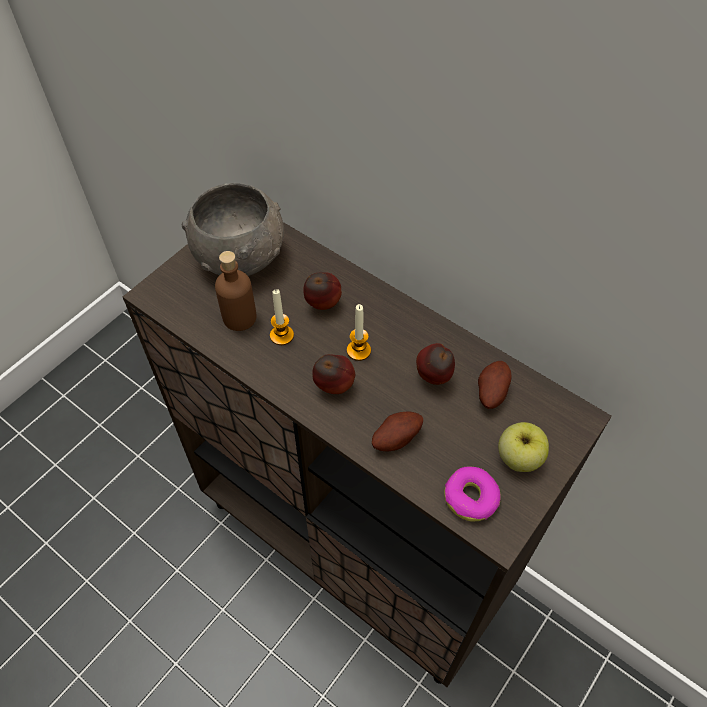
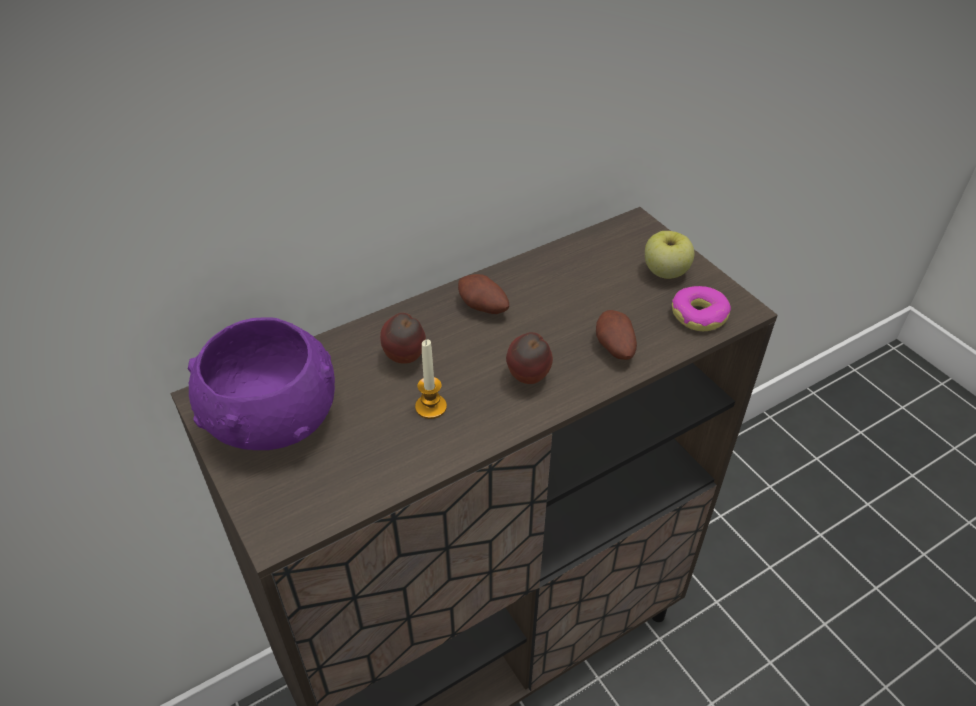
camera: 70 degrees left, 10 degrees down
grey bowl [181,183,284,276] -> purple bowl [188,317,335,450]
brown bottle [215,251,257,331] -> none
candle [347,304,371,361] -> none
apple [416,343,455,385] -> none
potato [478,361,511,409] -> potato moved to [458,274,509,314]

